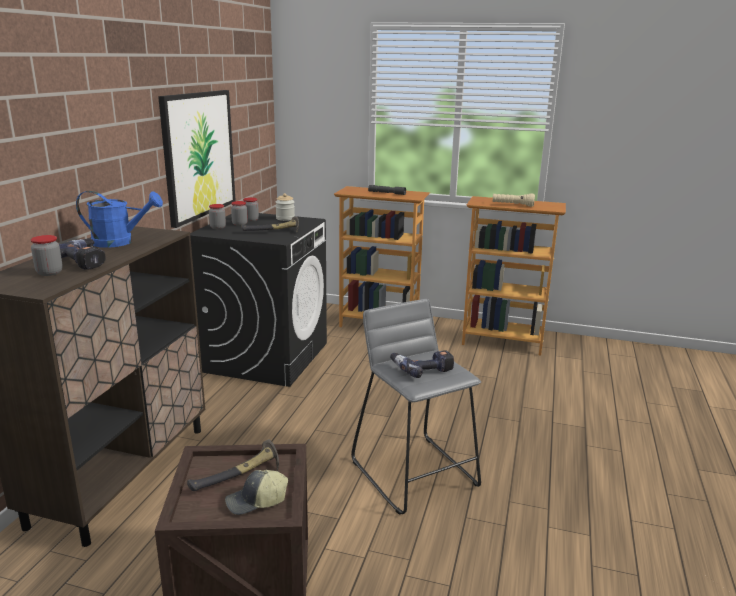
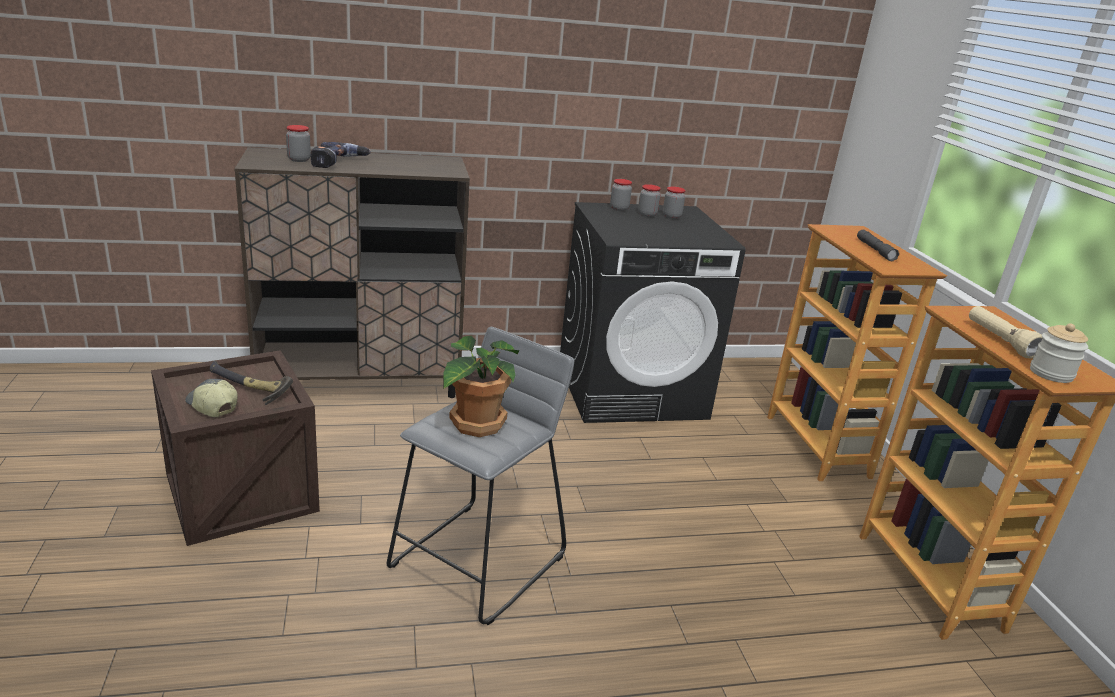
camera: 60 degrees right, 5 degrees up
blue watering can [76,191,163,248] -> none
picture [158,90,236,228] -> none
hammer [241,217,299,233] -> none
jar [275,193,295,221] -> jar moved to [1030,323,1088,383]
power drill [390,350,454,378] -> potted plant [443,335,519,437]

